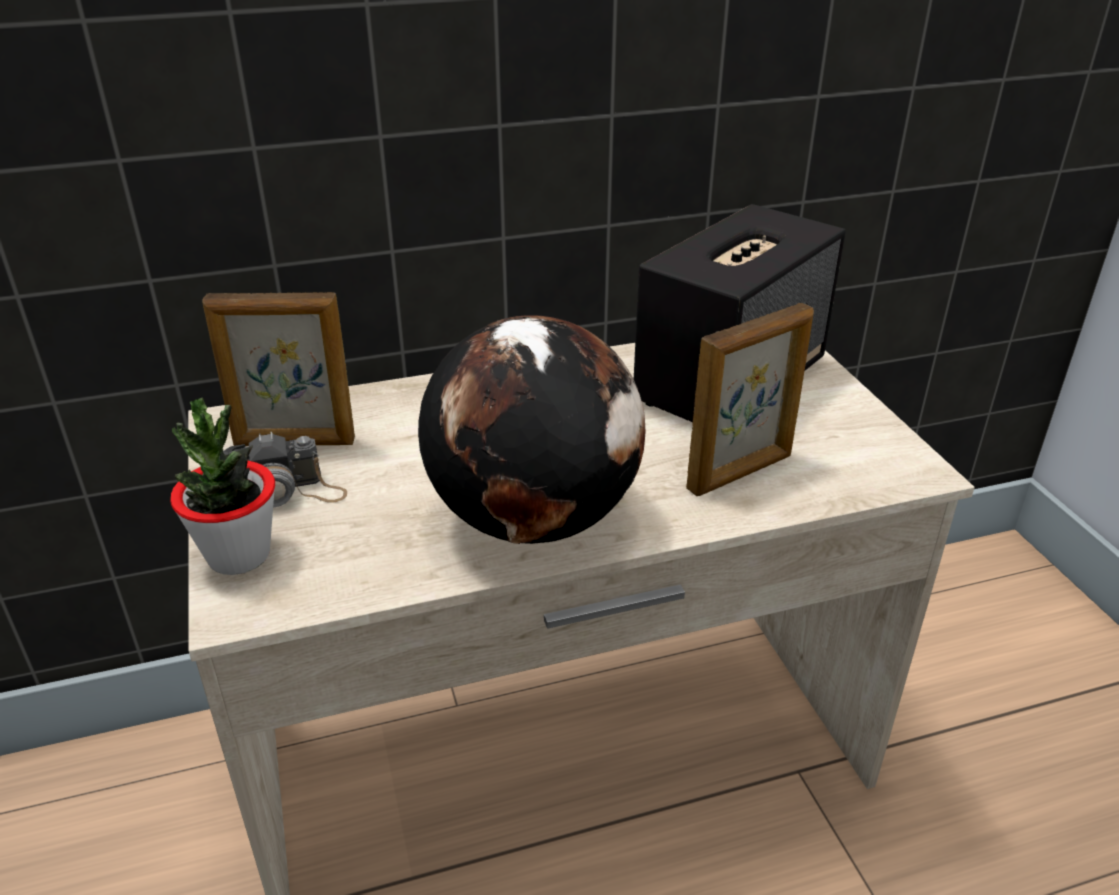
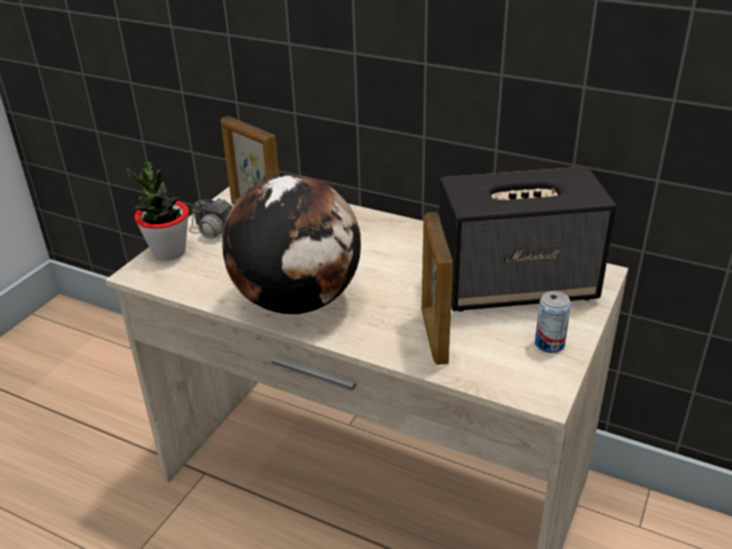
camera: 45 degrees right, 0 degrees up
picture frame [686,303,814,496] -> picture frame turned 75 degrees clockwise [421,212,453,365]
none -> can [535,291,571,353]

